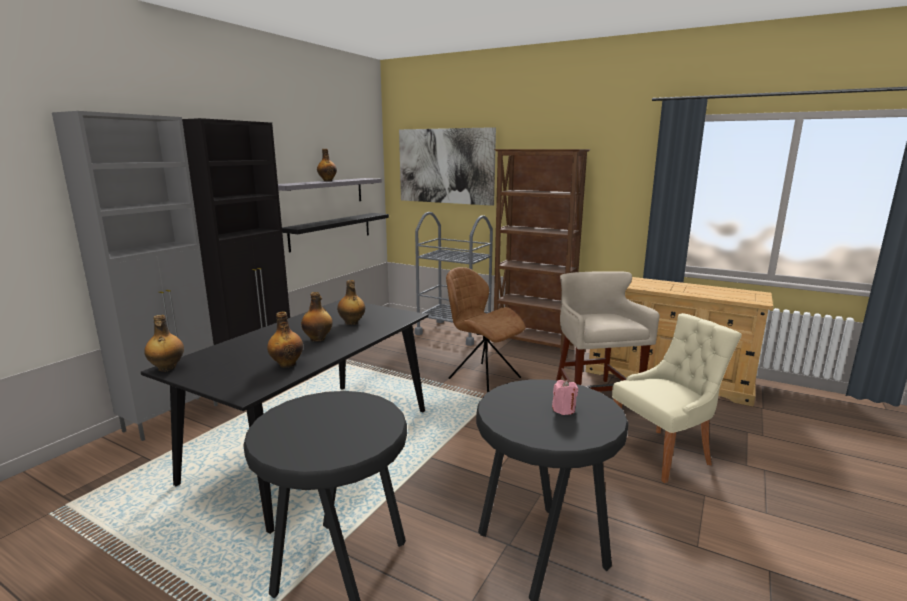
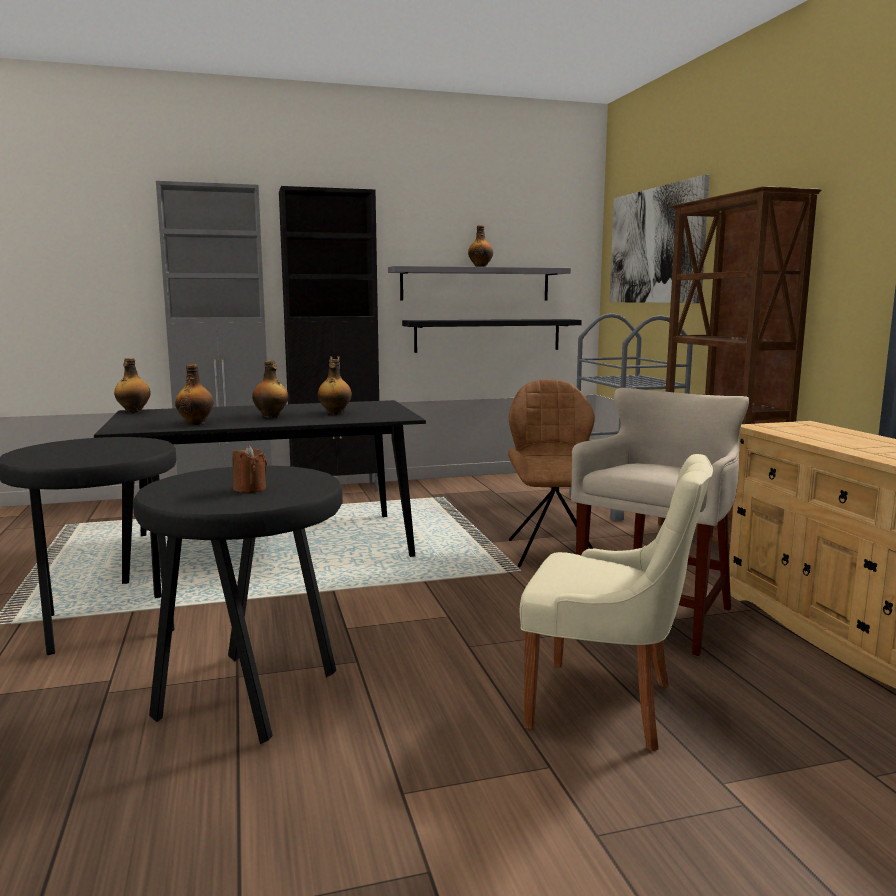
camera: 45 degrees right, 5 degrees down
pink candle [552,380,578,415] -> brown candle [232,445,267,493]

